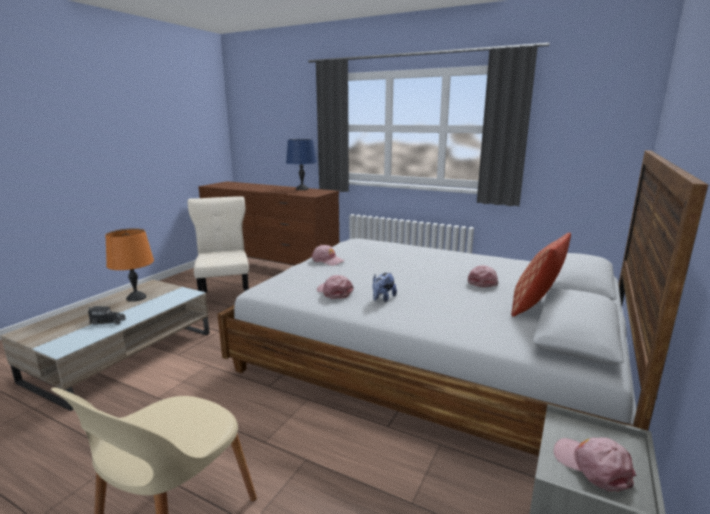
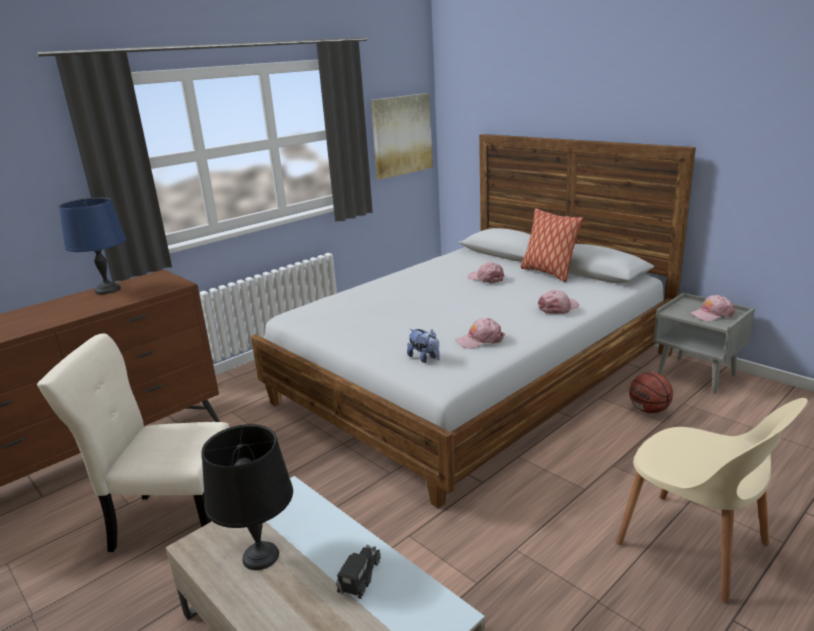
camera: 70 degrees left, 5 degrees up
orange table lamp [105,228,154,302] -> black table lamp [201,424,293,570]
pink cap [311,245,345,265] -> pink cap moved to [538,290,579,314]
plush toy [372,272,397,302] -> plush toy moved to [407,329,440,363]
none -> picture [371,93,433,180]
none -> basketball [629,372,673,414]

